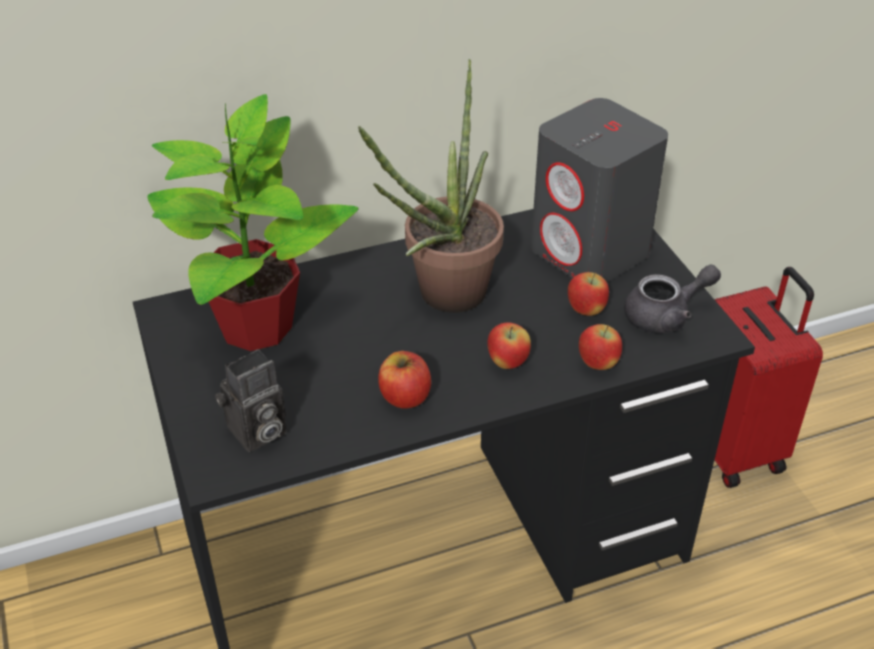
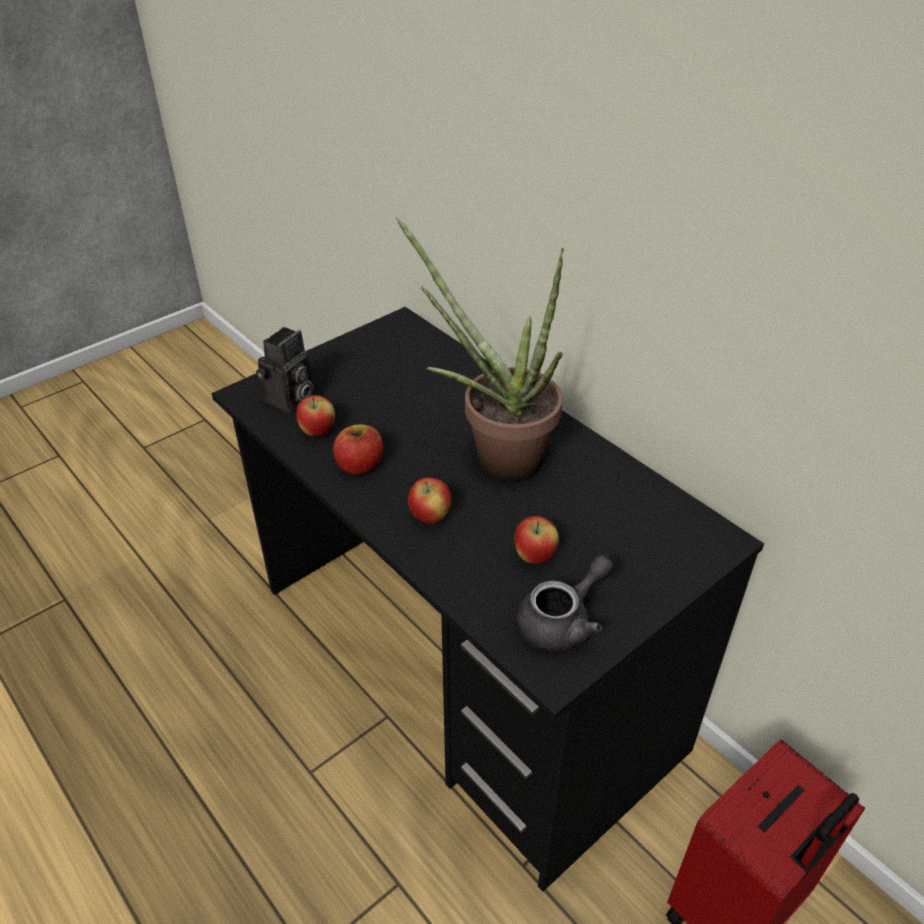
camera: 70 degrees right, 0 degrees up
potted plant [147,94,358,351] -> none
camera [215,349,287,452] -> camera turned 90 degrees counterclockwise [256,327,313,413]
grey speaker [531,98,668,282] -> none
apple [579,324,622,370] -> apple moved to [296,395,335,436]
grey teapot [624,265,721,333] -> grey teapot turned 90 degrees counterclockwise [516,555,614,652]

